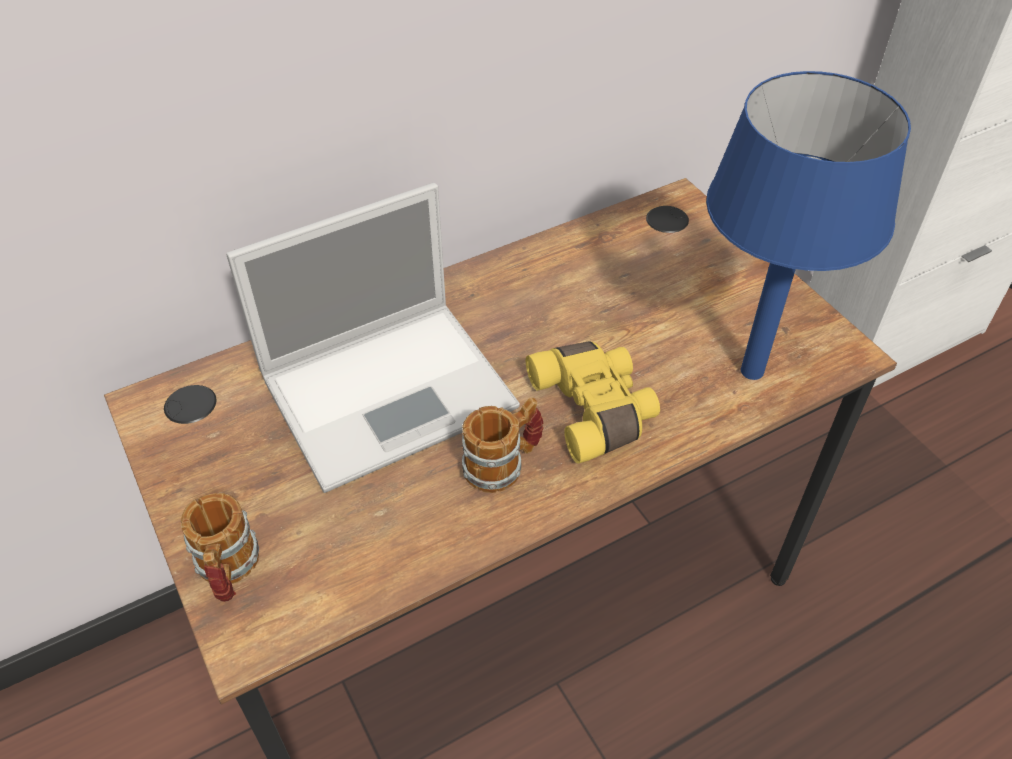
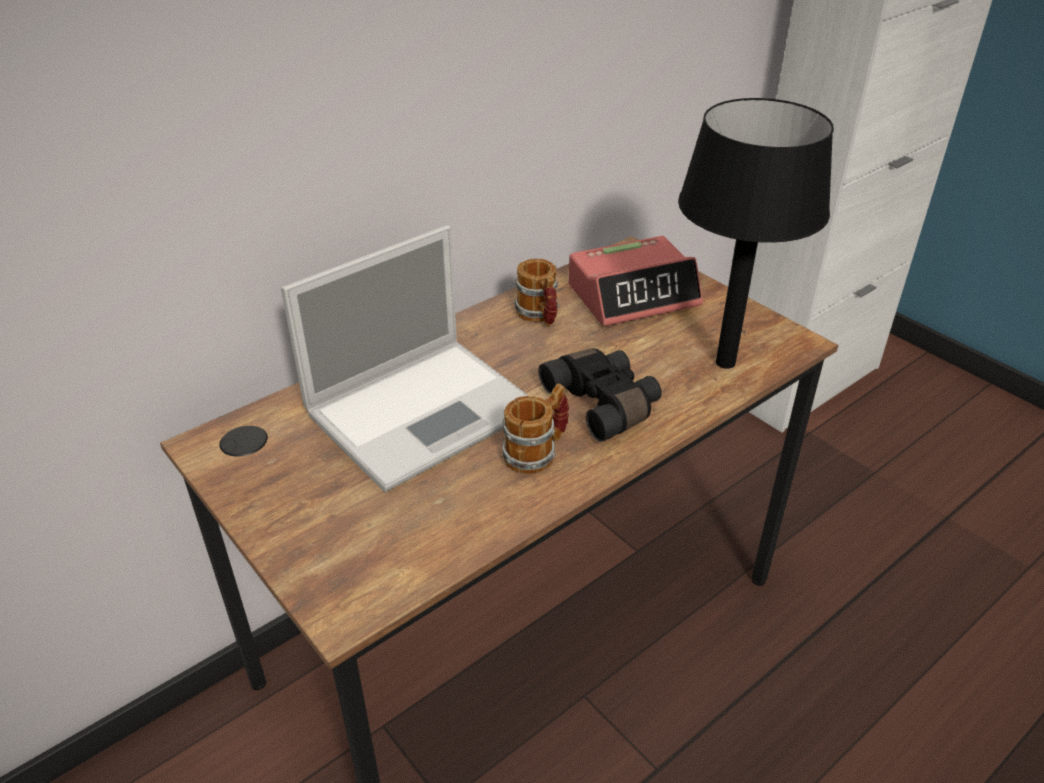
camera: 10 degrees left, 10 degrees down
mug [181,493,259,602] -> mug moved to [514,259,559,327]
yellow binoculars [526,341,660,464] -> black binoculars [538,348,662,442]
blue table lamp [706,71,911,380] -> black table lamp [678,98,834,369]
none -> alarm clock [568,236,703,326]

